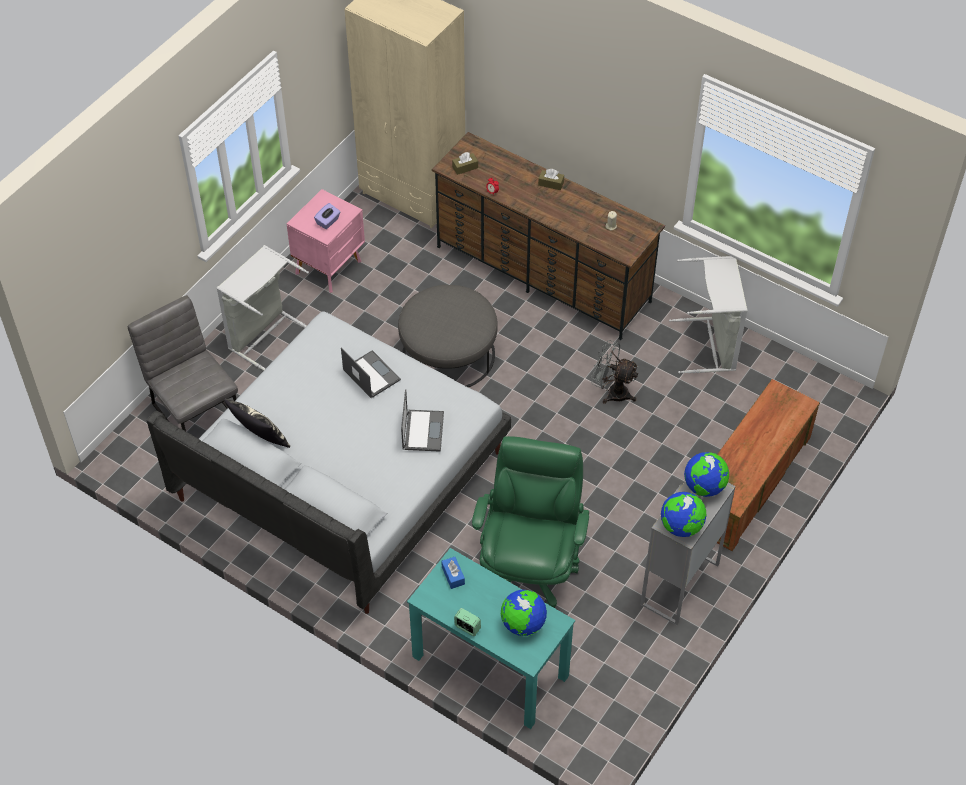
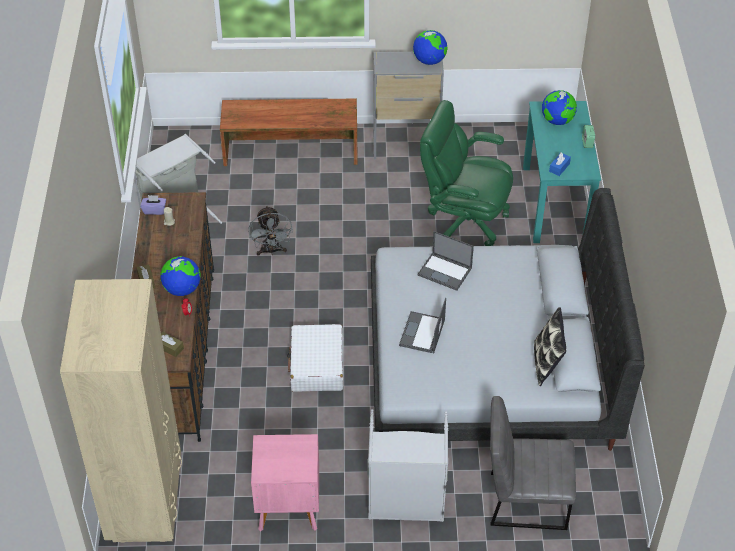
camera: 125 degrees left, 5 degrees down
grey chair [128,295,238,431] -> grey chair turned 75 degrees clockwise [490,396,576,530]
purple tissue box [314,203,340,229] -> purple tissue box moved to [140,195,166,215]
grey ottoman [398,285,498,387] -> white suitcase [287,324,344,392]
laptop [401,389,444,452] -> laptop turned 120 degrees counterclockwise [417,231,474,291]
green office chair [472,436,589,608] -> green office chair turned 45 degrees clockwise [420,100,513,246]
globe [684,452,729,497] -> globe moved to [160,256,201,296]

